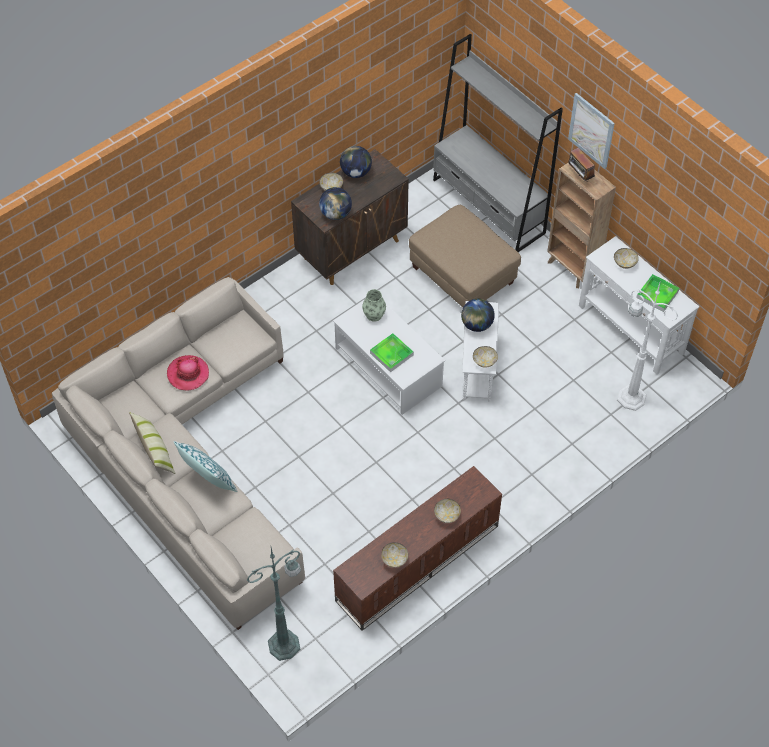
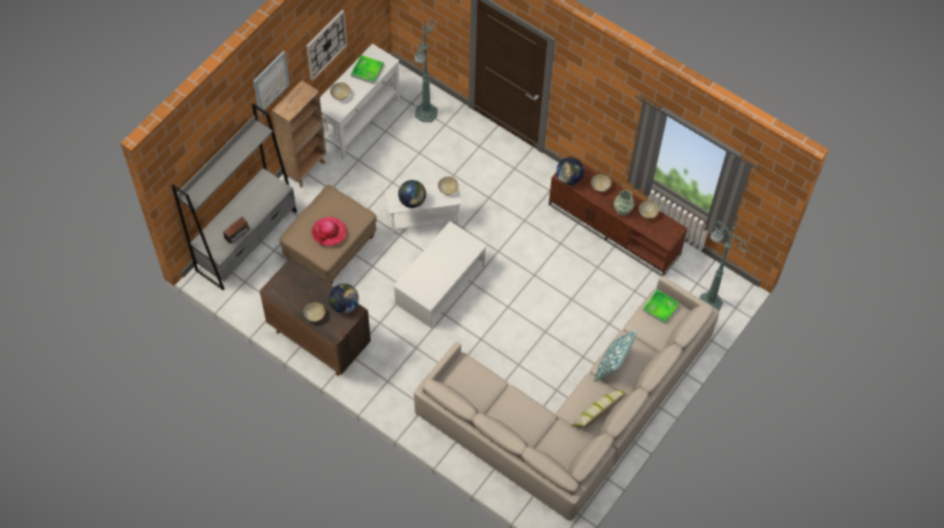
camera: 105 degrees left, 5 degrees up
hat [167,355,209,390] -> hat moved to [312,217,347,246]
globe [340,146,372,178] -> globe moved to [556,157,584,185]
vase [362,289,386,322] -> vase moved to [614,190,634,216]
tray [370,333,414,372] -> tray moved to [642,290,679,324]
radio [568,148,595,182] -> radio moved to [223,217,251,244]
white floor lamp [617,280,679,411] -> green floor lamp [414,19,438,122]
none -> wall clock [307,10,347,81]

